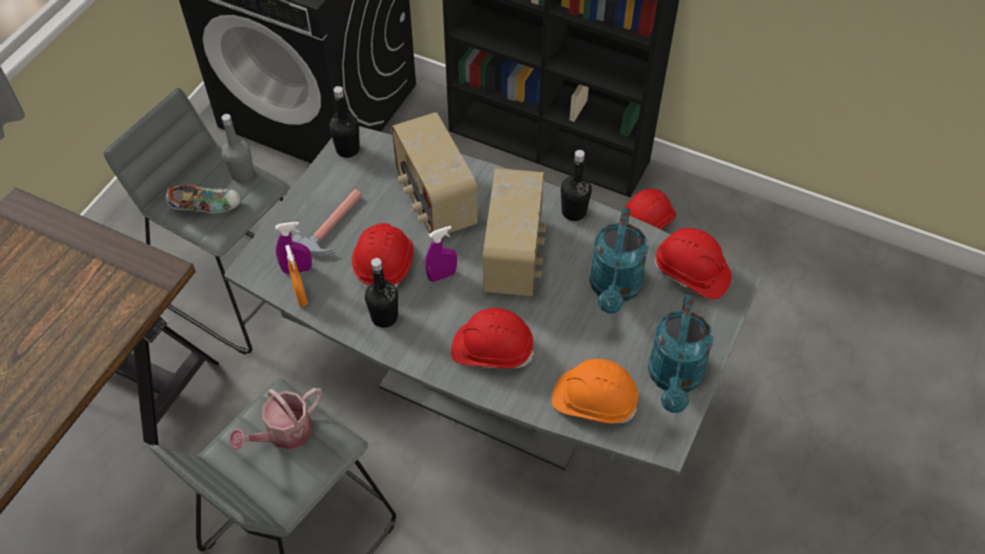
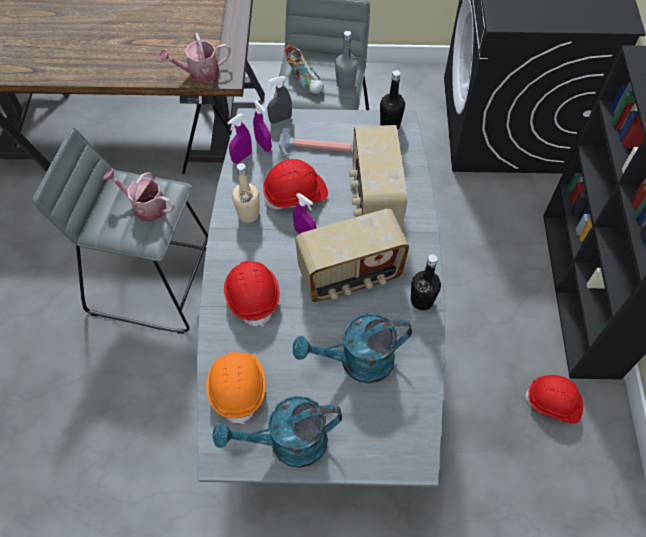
camera: 65 degrees right, 5 degrees up
orange spray bottle [285,245,308,306] -> purple spray bottle [227,114,252,164]
black bottle [365,258,398,328] -> beige bottle [232,163,259,223]
radio [391,112,478,234] -> radio turned 45 degrees counterclockwise [349,125,407,229]
red hard hat [655,228,731,300] -> none
none -> watering can [159,33,231,82]
none -> grey spray bottle [267,76,292,124]

